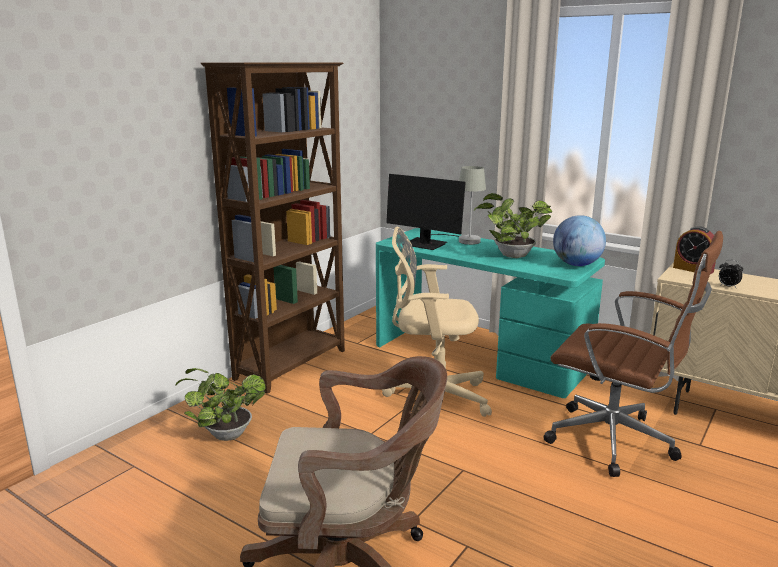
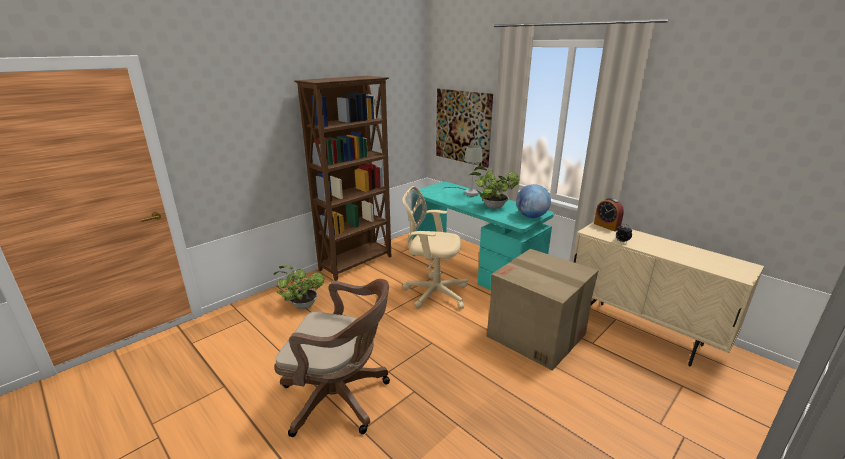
camera: 10 degrees right, 5 degrees up
monitor [386,174,466,250] -> none
brown office chair [544,231,723,477] -> cardboard box [487,249,599,371]
none -> picture [436,88,493,168]

